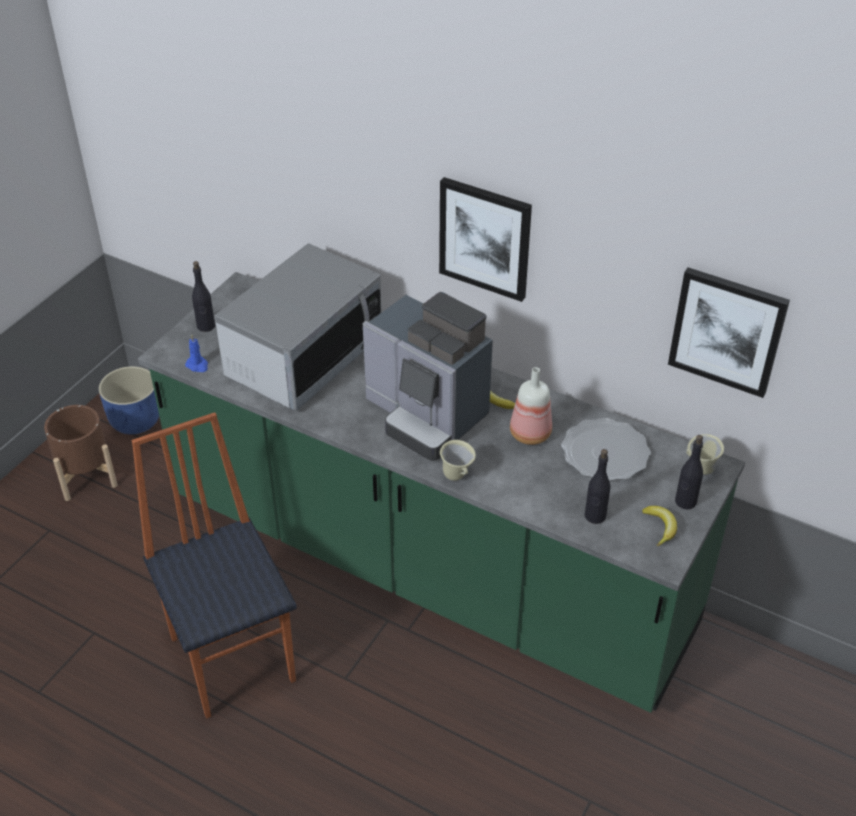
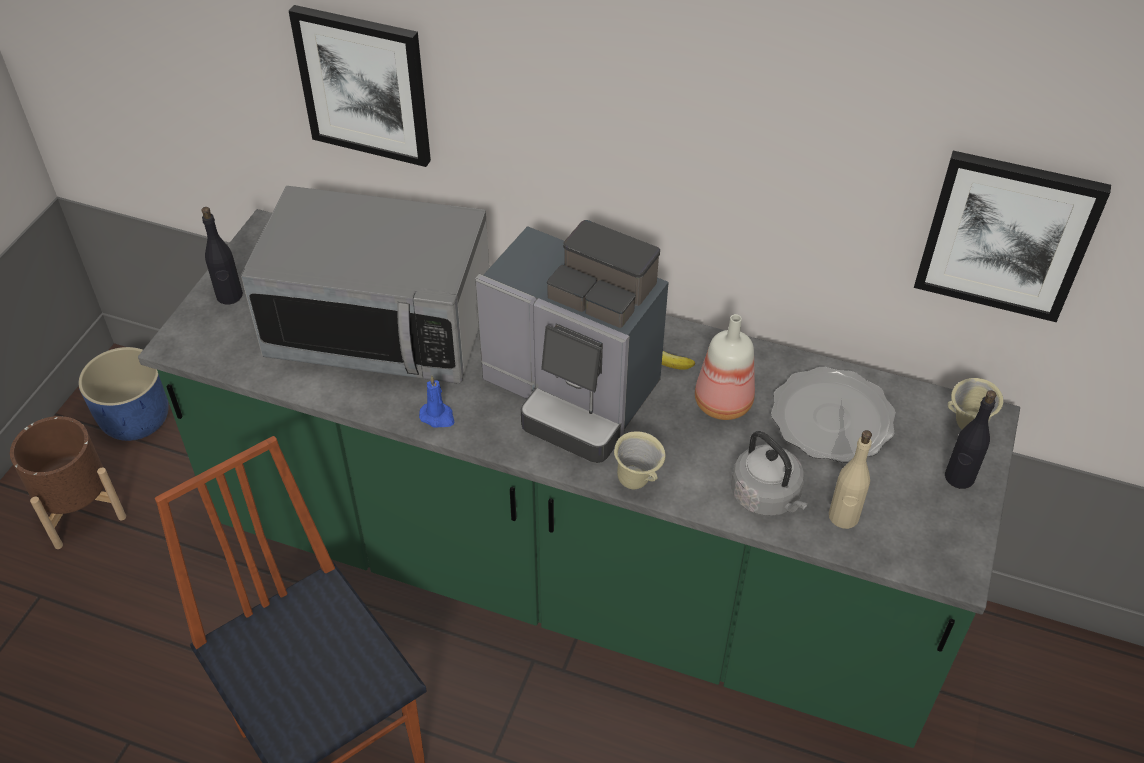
camera: 10 degrees left, 5 degrees up
blue candle [185,334,208,372] -> blue candle moved to [419,376,454,428]
microwave [215,243,382,411] -> microwave turned 75 degrees clockwise [241,186,489,384]
picture [439,177,532,302] -> picture moved to [289,5,431,167]
black bottle [585,449,611,524] -> beige bottle [829,430,872,529]
banana [642,506,677,546] -> none
none -> grey kettle [731,431,808,517]

